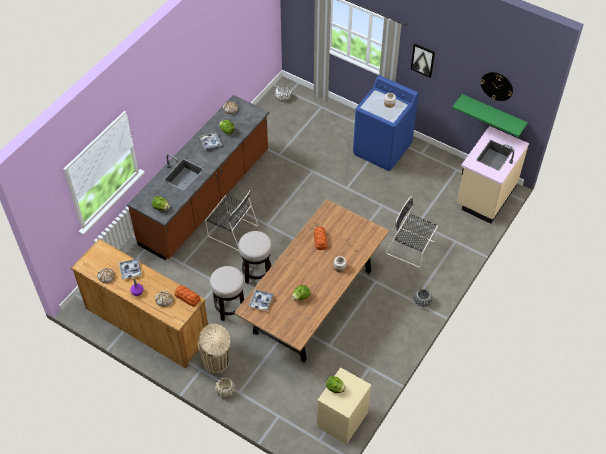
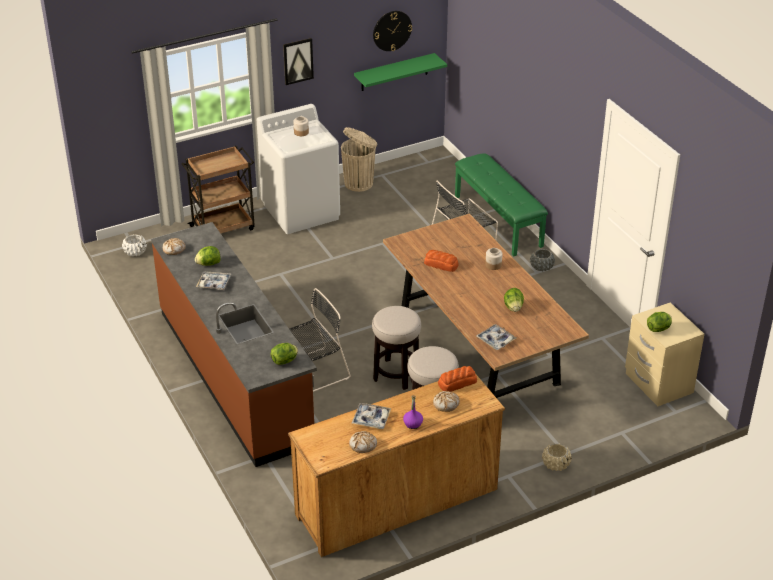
camera: 60 degrees left, 15 degrees down
beige trash can [198,324,230,374] -> beige trash can moved to [341,127,377,192]
blue washing machine [353,75,418,171] -> white washing machine [257,104,340,234]
beige counter [457,126,529,224] -> none
none -> brown cart [182,146,255,233]
none -> green bench [455,154,548,257]

